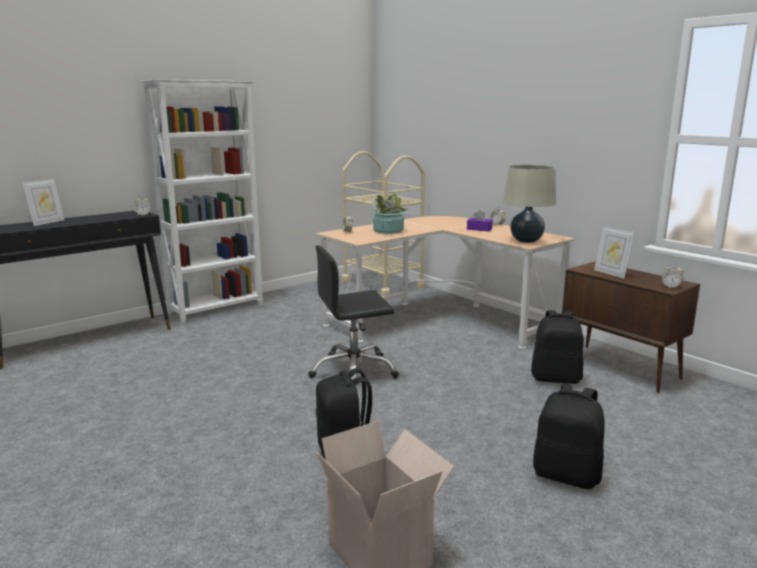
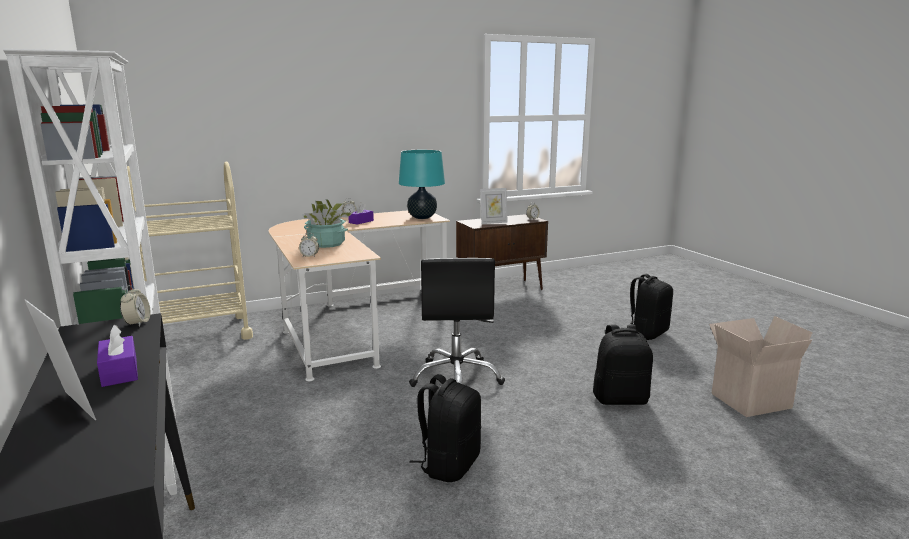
camera: 75 degrees left, 0 degrees up
beige table lamp [503,165,556,243] -> turquoise table lamp [399,150,445,219]
black backpack [531,310,584,384] -> black backpack moved to [410,374,481,482]
none -> purple tissue box [97,325,138,387]

